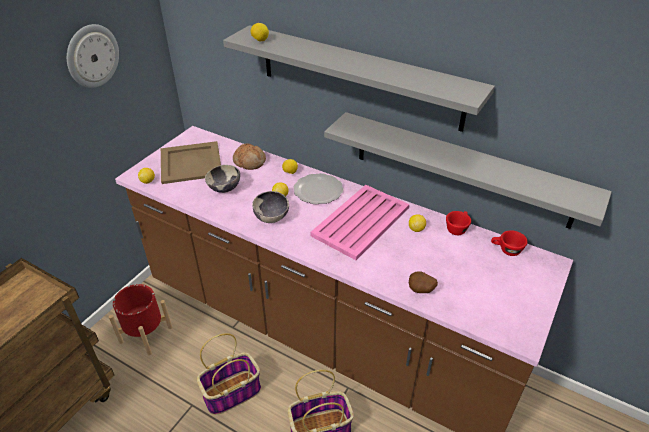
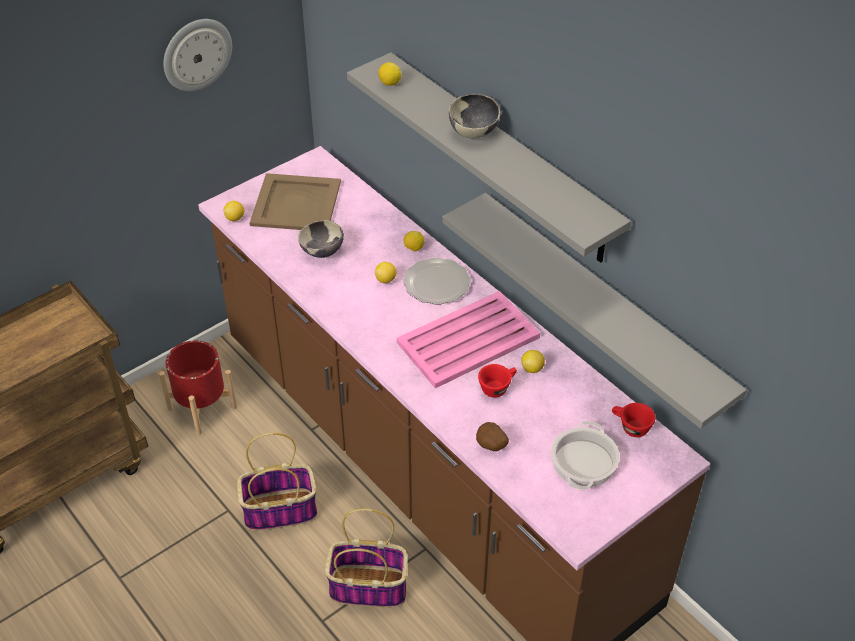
camera: 20 degrees right, 5 degrees up
bread [233,143,266,170] -> none
bowl [252,191,289,223] -> bowl moved to [449,94,501,138]
red cup [446,211,471,235] -> red cup moved to [478,364,517,398]
none -> cooking pot [551,421,620,490]

